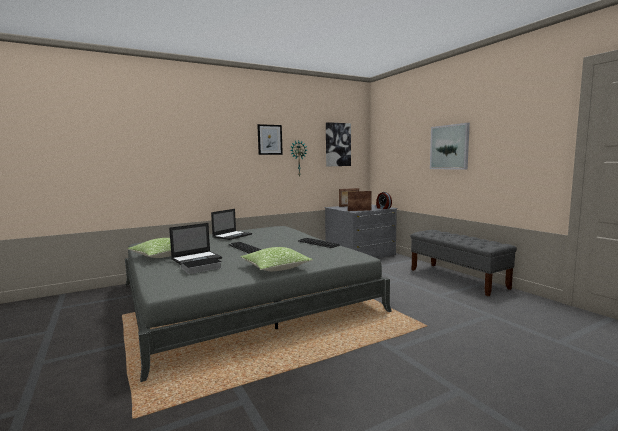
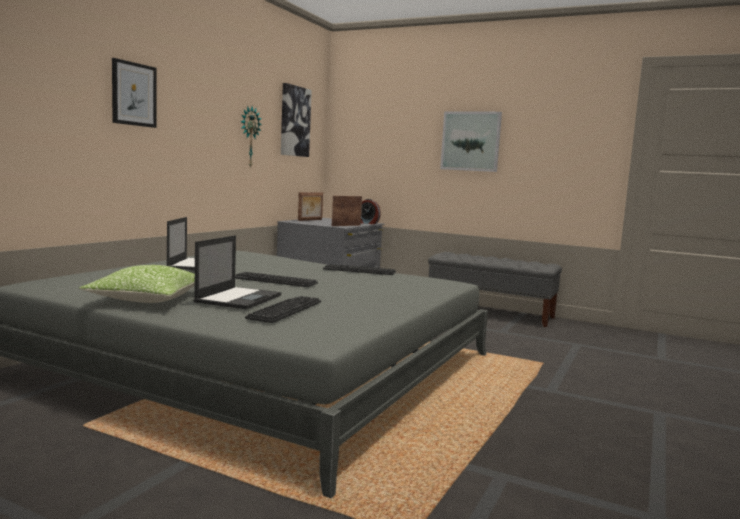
camera: 35 degrees left, 0 degrees up
book [178,257,222,274] -> keyboard [245,296,321,323]
pillow [240,247,313,271] -> none
picture [257,124,283,155] -> picture moved to [112,58,157,128]

